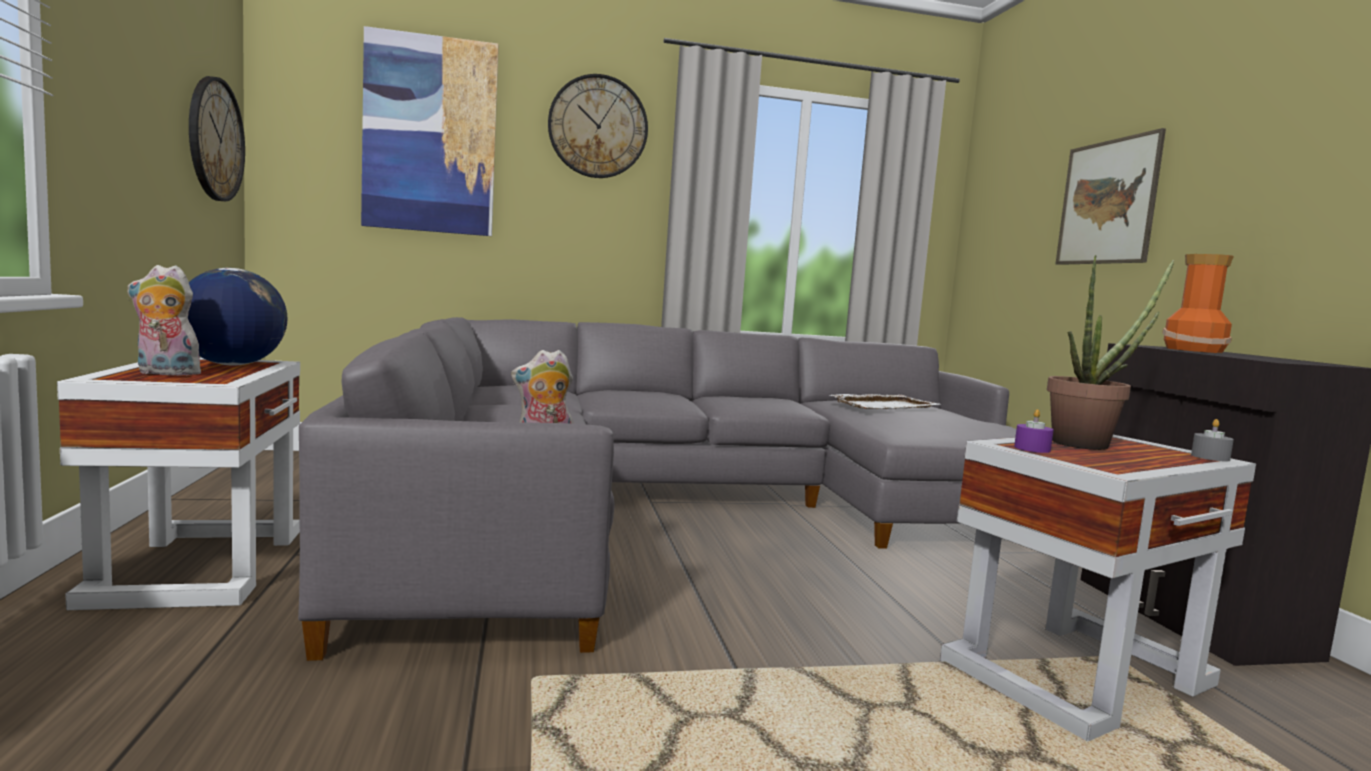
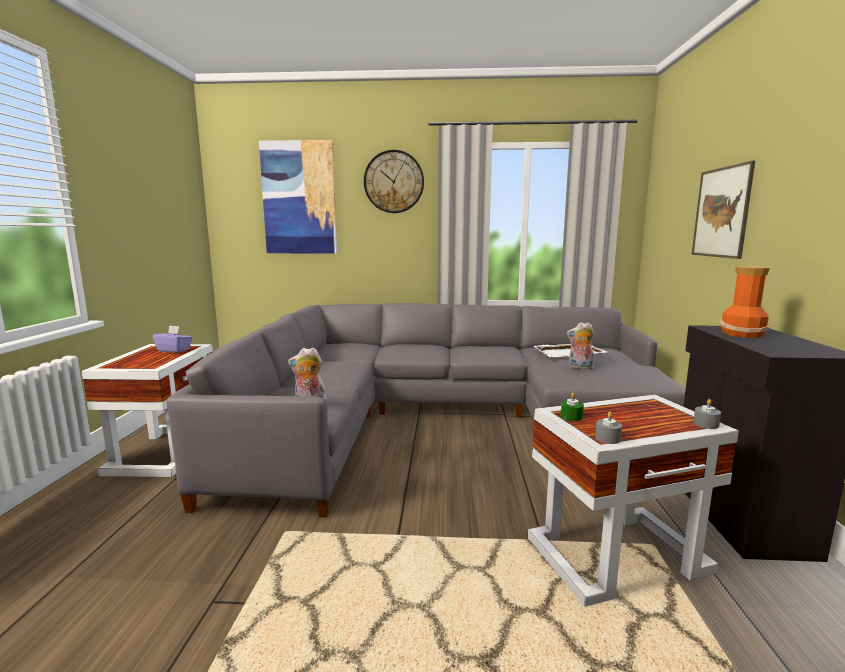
camera: 15 degrees right, 5 degrees up
plush toy [127,265,204,376] -> plush toy moved to [567,322,595,369]
globe [188,268,287,366] -> purple tissue box [152,325,192,353]
wall clock [189,76,245,201] -> none
purple candle [1014,409,1054,453] -> green candle [561,393,584,421]
potted plant [1047,255,1174,450] -> none
none -> grey candle [595,412,622,444]

